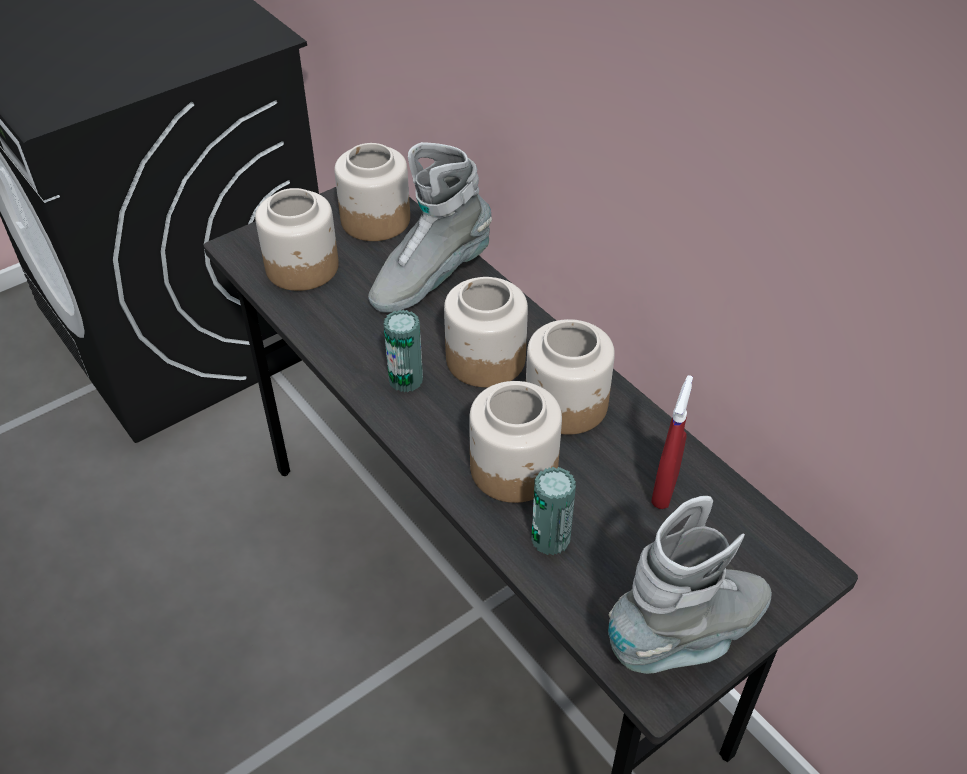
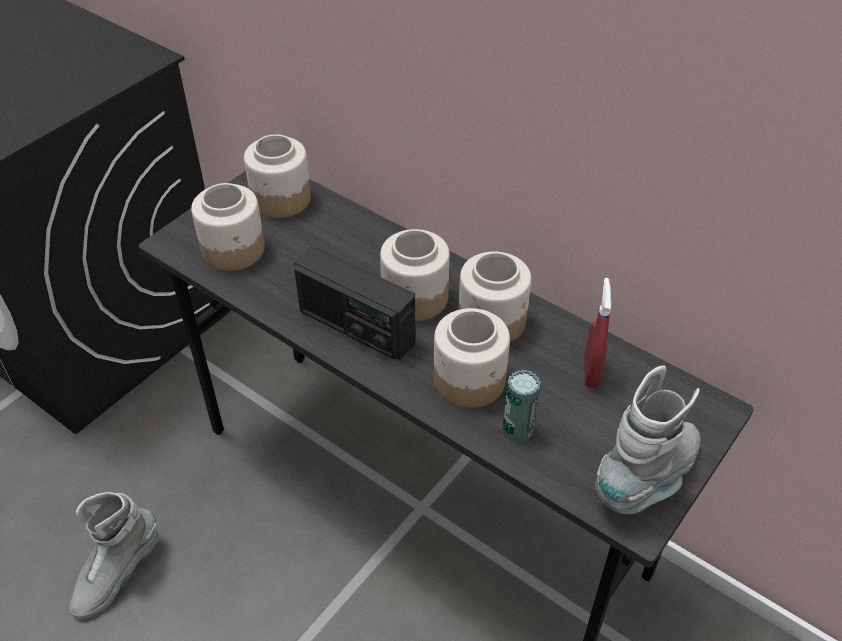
camera: 15 degrees left, 0 degrees up
grey boot [368,142,492,313] -> grey boot moved to [69,492,158,619]
can [383,310,423,392] -> radio [294,247,415,360]

